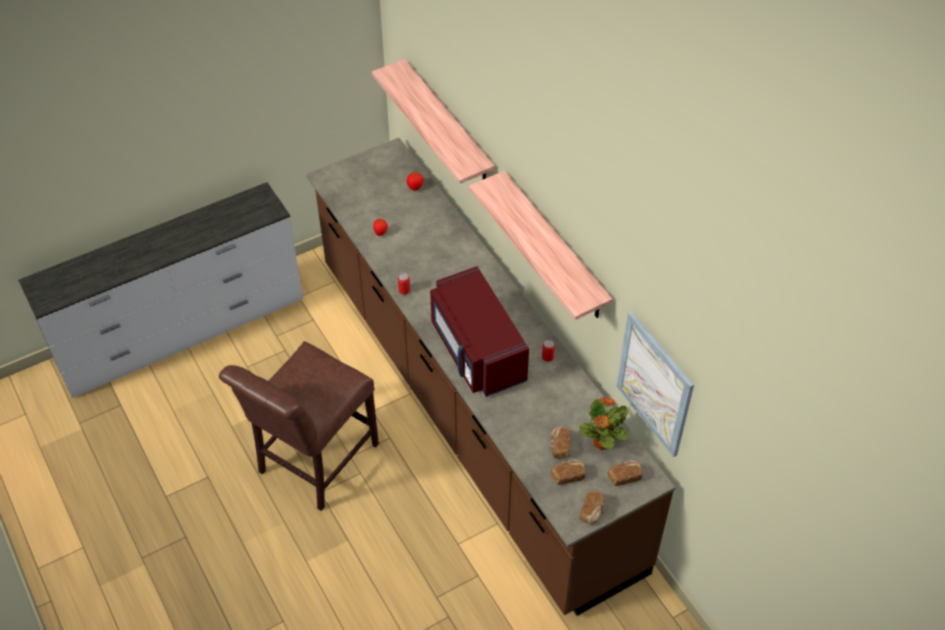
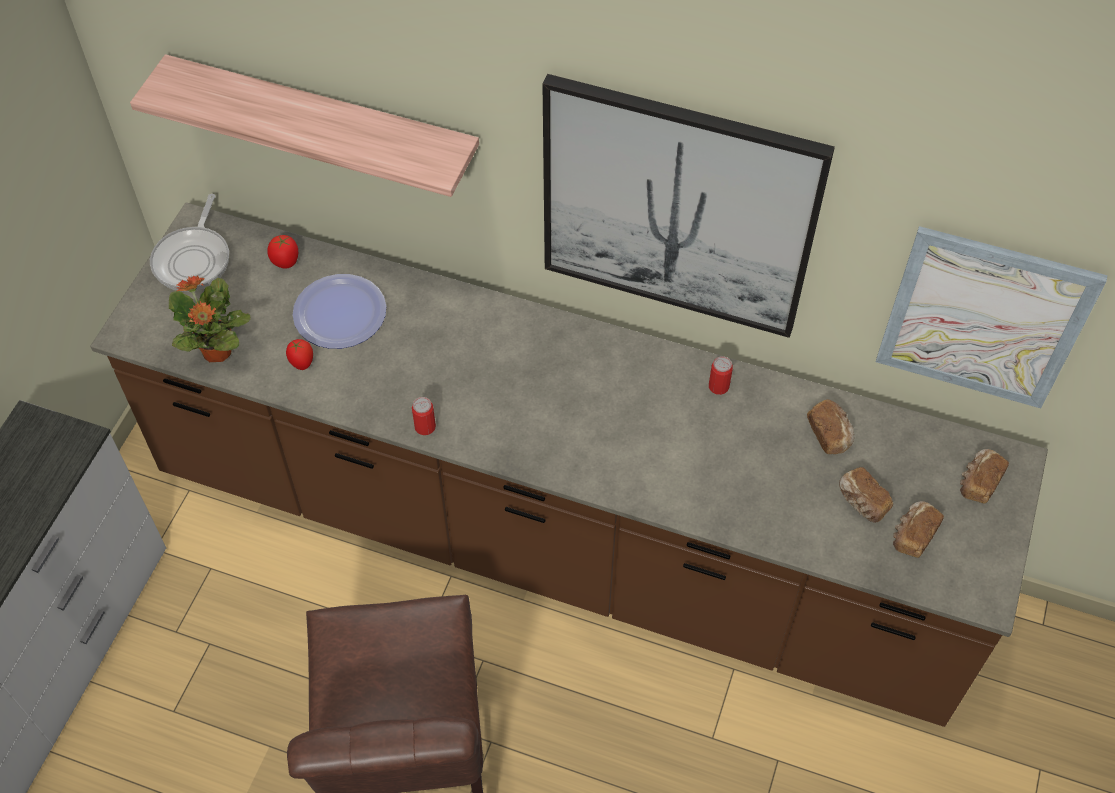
camera: 40 degrees left, 5 degrees up
red microwave [430,266,529,397] -> none
shelf [469,171,613,320] -> picture [542,74,835,338]
potted plant [579,397,628,450] -> potted plant moved to [169,276,251,362]
bread [579,491,606,524] -> bread moved to [807,399,854,454]
none -> frying pan [150,194,229,292]
none -> plate [293,274,386,349]

